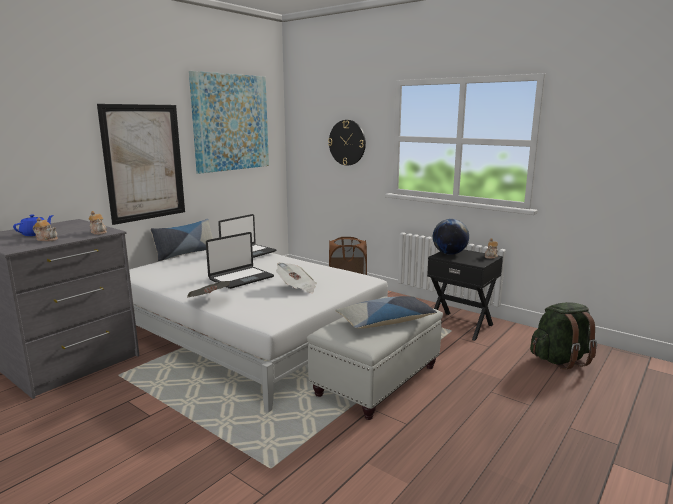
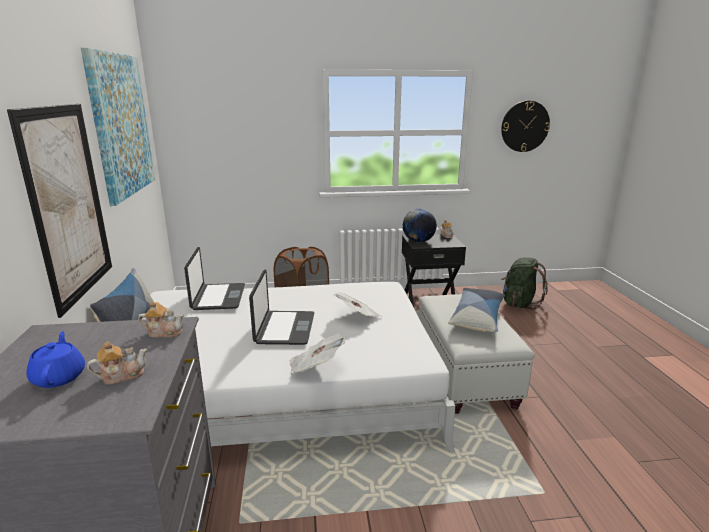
camera: 45 degrees left, 5 degrees up
wall clock [328,120,366,166] -> wall clock moved to [501,101,550,152]

